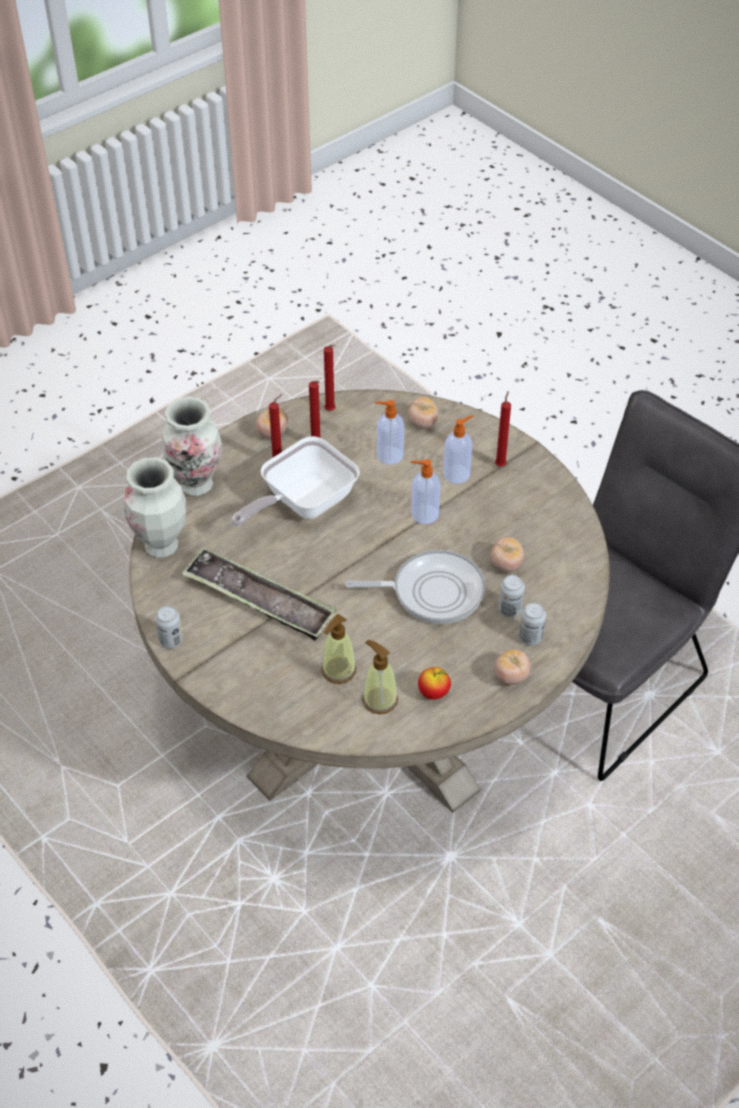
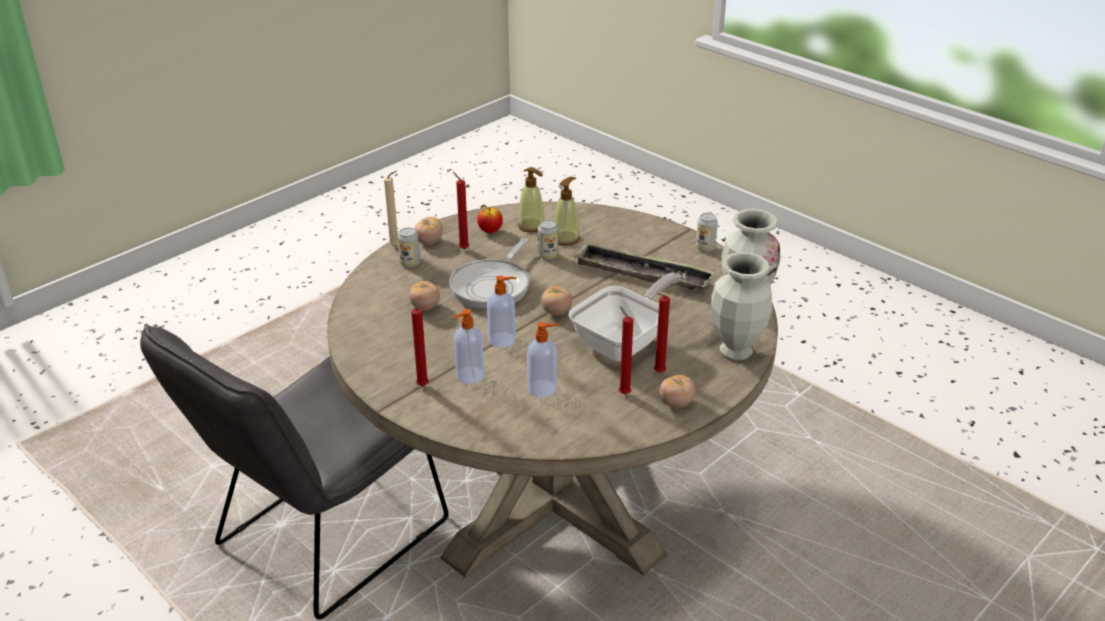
camera: 175 degrees right, 15 degrees down
red candle [324,345,336,411] -> red candle moved to [453,172,469,249]
frying pan [345,550,485,624] -> frying pan turned 60 degrees counterclockwise [449,238,530,309]
tomato [408,397,439,429] -> tomato moved to [541,286,572,315]
can [498,575,525,617] -> can moved to [538,220,558,260]
none -> beige candle [384,171,398,246]

